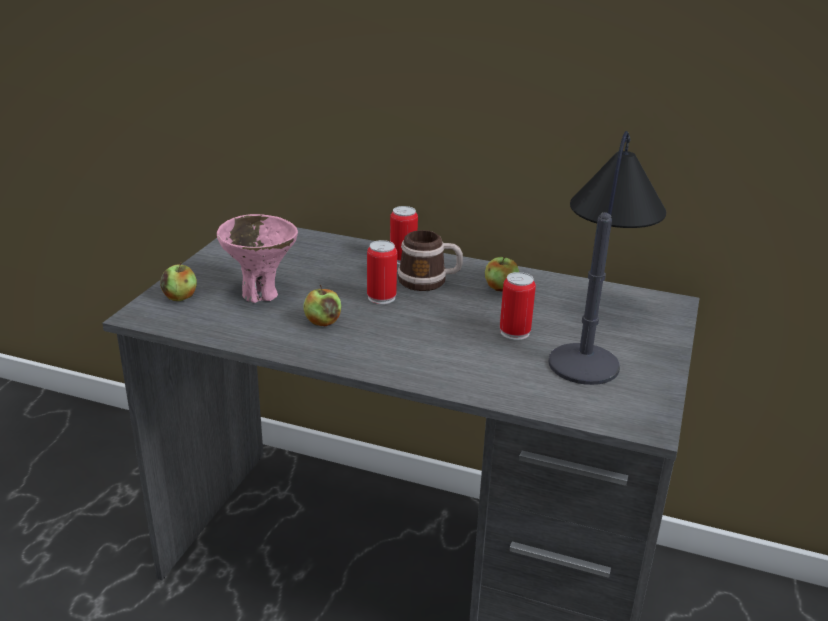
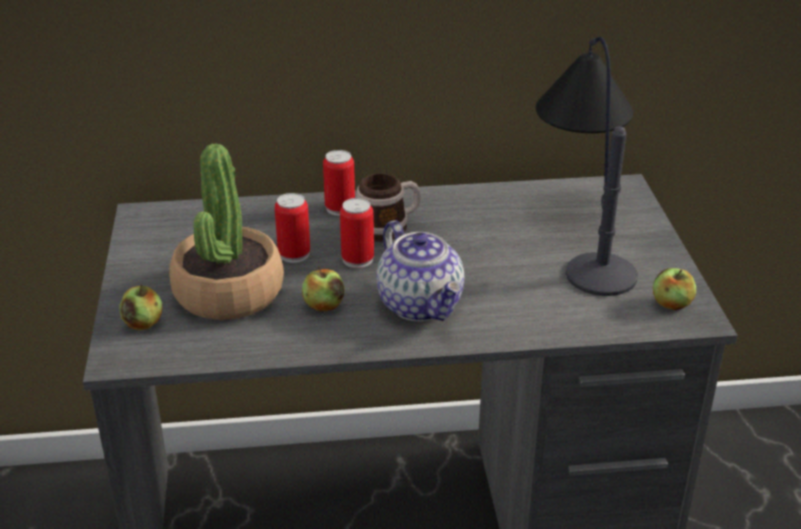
camera: 25 degrees left, 5 degrees up
pink bowl [217,214,298,303] -> potted plant [169,143,284,320]
apple [485,256,519,291] -> apple moved to [653,268,696,310]
can [500,272,536,340] -> can moved to [275,193,310,263]
none -> teapot [377,220,464,322]

